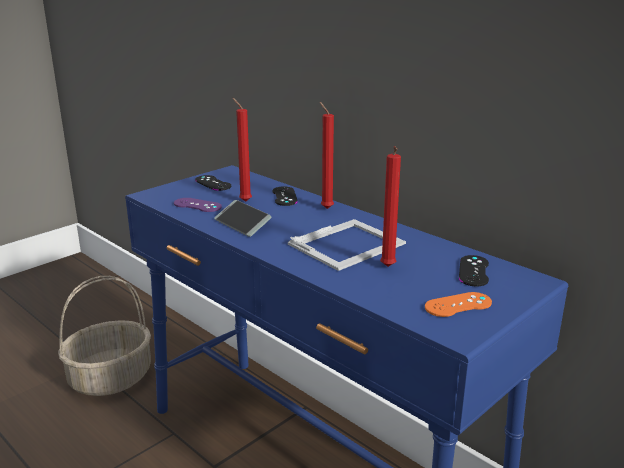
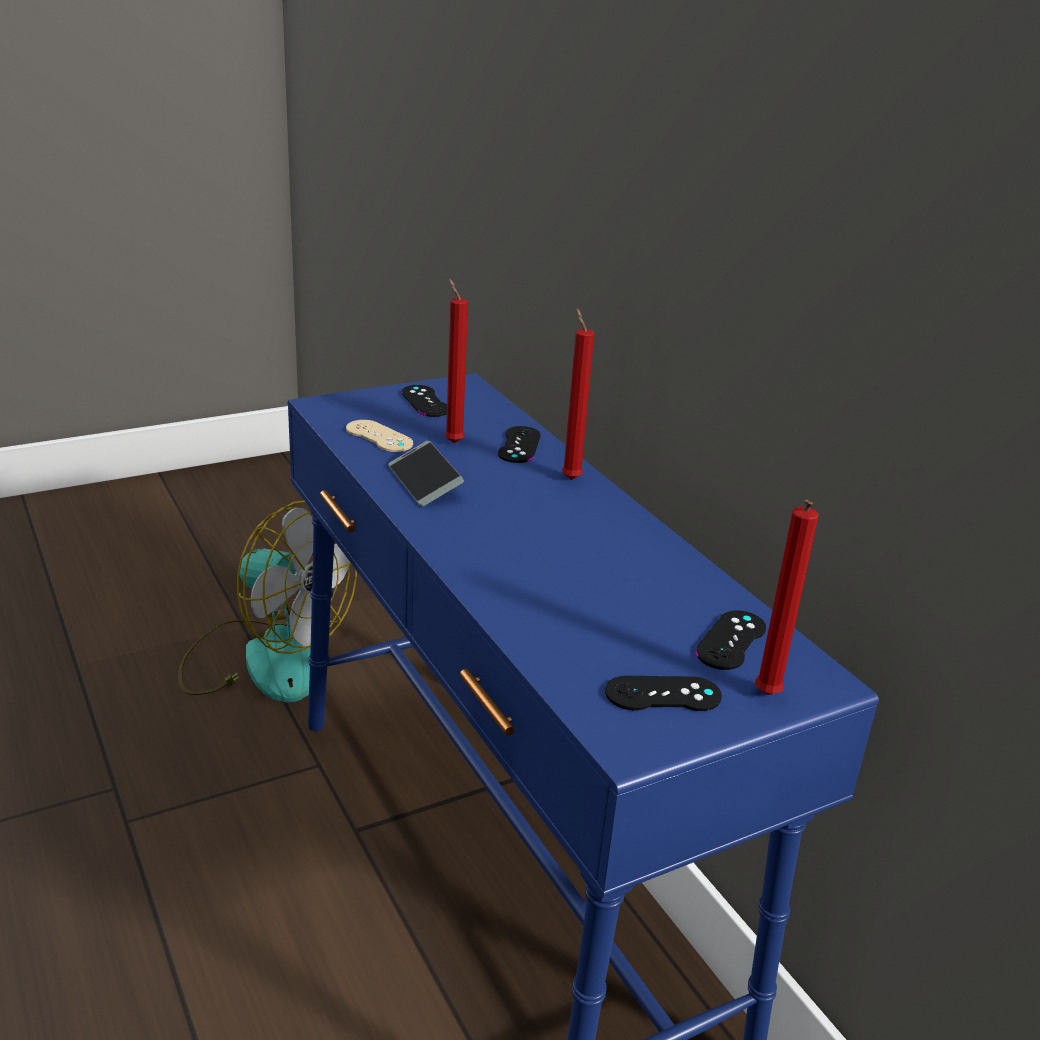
camera: 15 degrees right, 5 degrees up
basket [58,276,151,396] -> fan [178,501,357,702]
purple game controller [174,198,222,212] -> beige game controller [346,420,413,452]
picture frame [288,219,406,271] -> none
red candle [380,146,401,267] -> red candle moved to [755,499,818,695]
orange game controller [425,292,492,317] -> black game controller [605,676,722,711]

